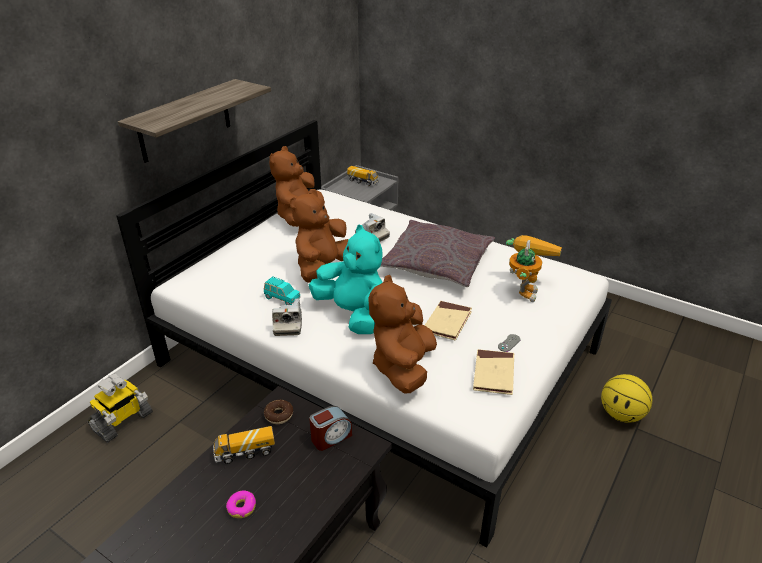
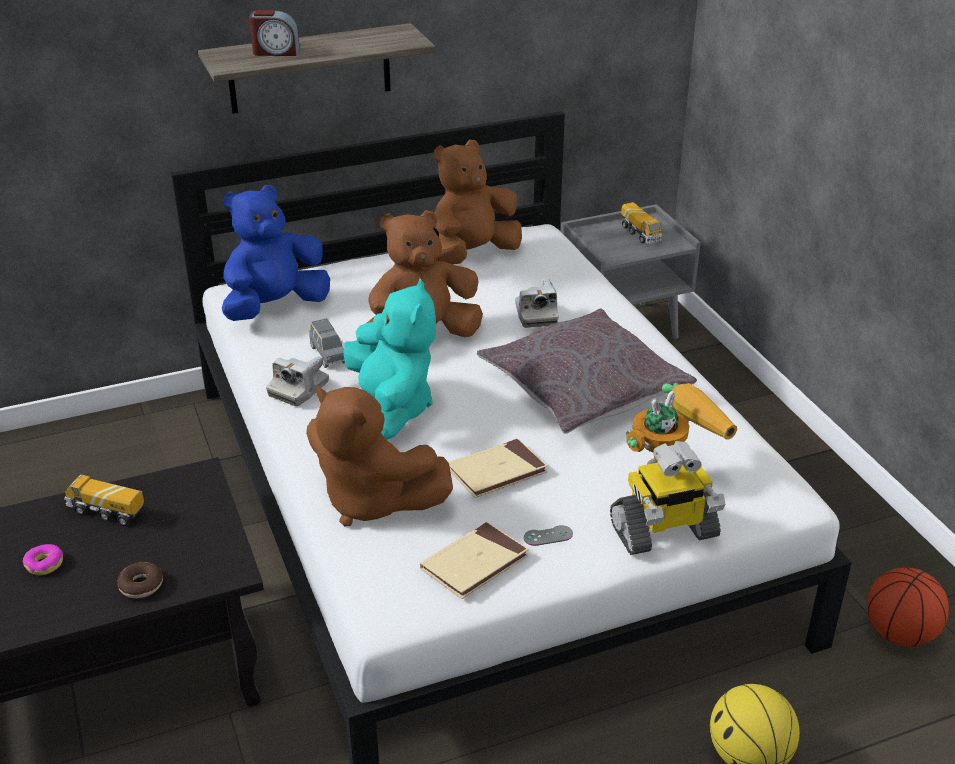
camera: 35 degrees right, 0 degrees up
toy robot [88,374,153,443] -> toy robot moved to [610,441,725,555]
turquoise toy car [264,277,301,305] -> grey toy car [309,318,345,368]
donut [264,400,293,424] -> donut moved to [117,562,163,598]
alarm clock [309,406,352,451] -> alarm clock moved to [249,10,300,56]
brown plush toy [368,275,437,393] -> brown plush toy turned 105 degrees counterclockwise [306,386,453,527]
none -> blue plush toy [222,185,330,321]
none -> basketball [867,567,949,647]

